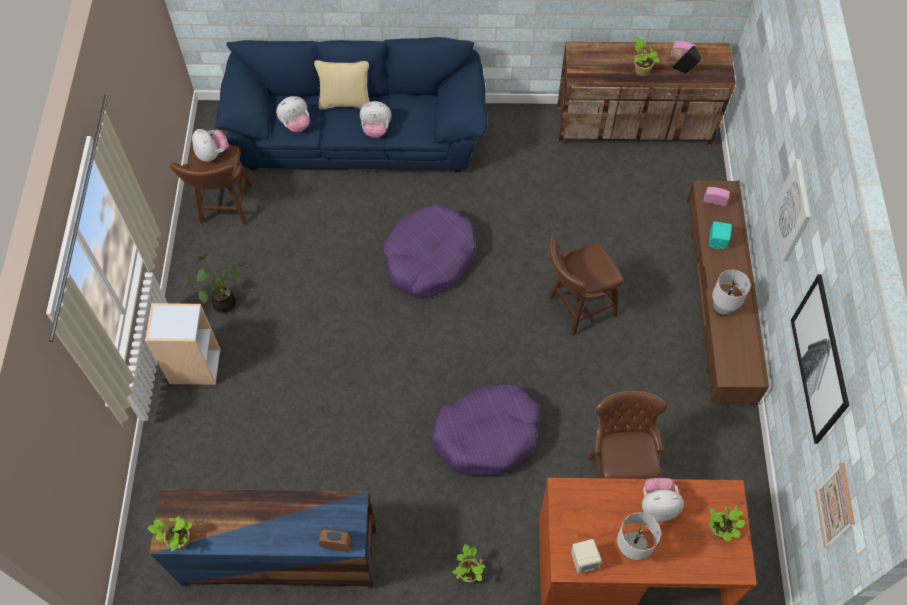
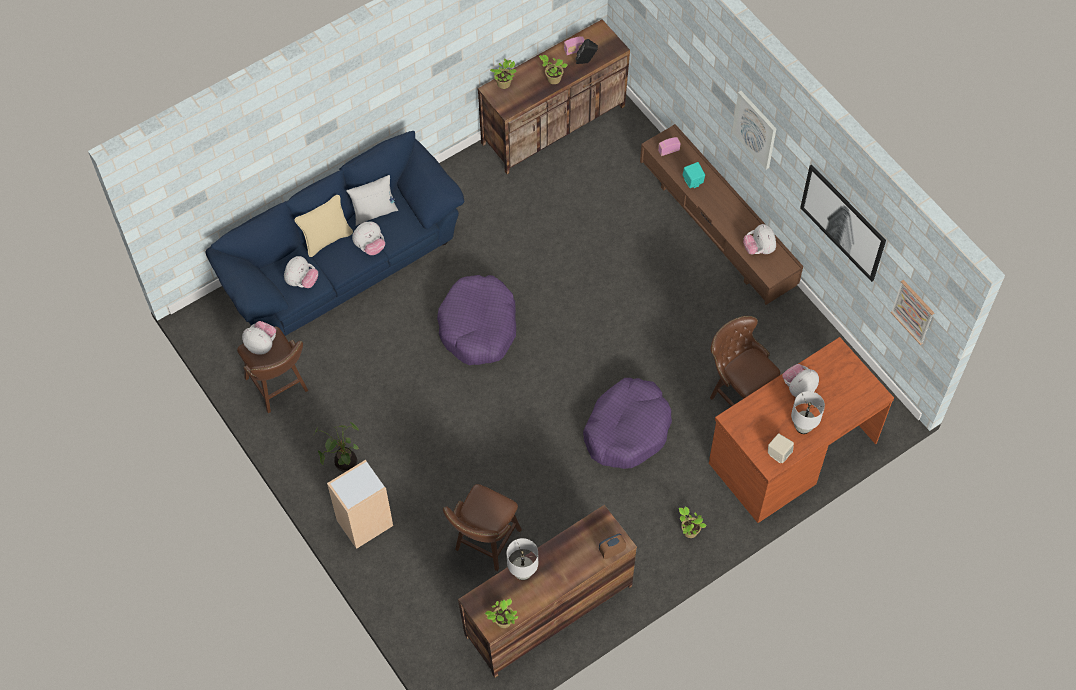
camera: 35 degrees left, 0 degrees up
blue cabinet [149,489,376,589] -> brown cabinet [458,505,637,678]
brown stool [549,237,623,336] -> brown stool moved to [443,484,522,571]
potted plant [708,506,745,541] -> potted plant moved to [490,58,517,89]
white table lamp [712,270,750,316] -> white table lamp moved to [507,538,538,580]
none -> grey pillow [346,175,398,226]
none -> plush toy [743,224,776,254]

